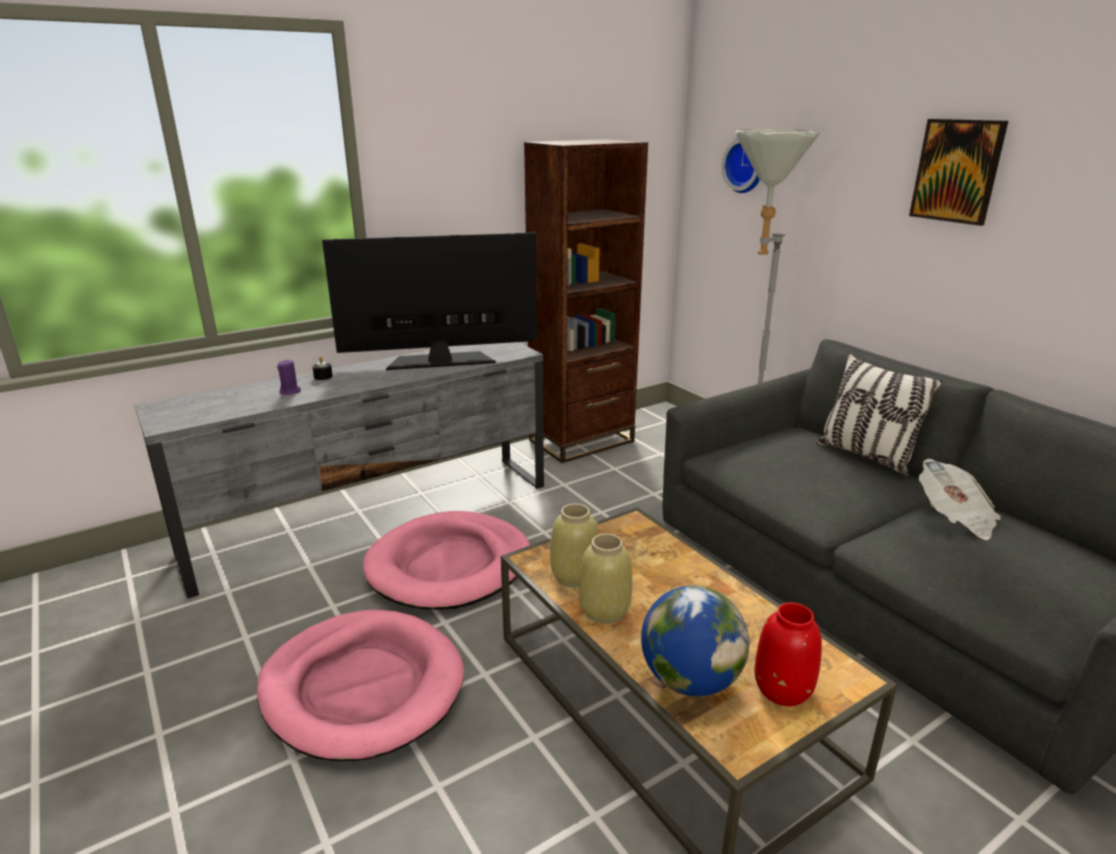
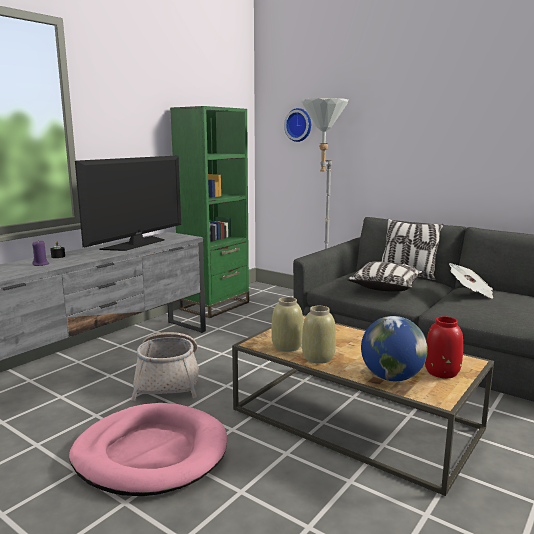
camera: 20 degrees left, 10 degrees down
television [322,233,537,370] -> television turned 150 degrees clockwise [75,156,181,251]
pink dog bed [363,511,530,610] -> basket [131,332,199,401]
brown bookcase [524,139,648,463] -> green bookcase [170,106,249,318]
picture [909,119,1008,226] -> none
none -> pillow [347,261,422,291]

